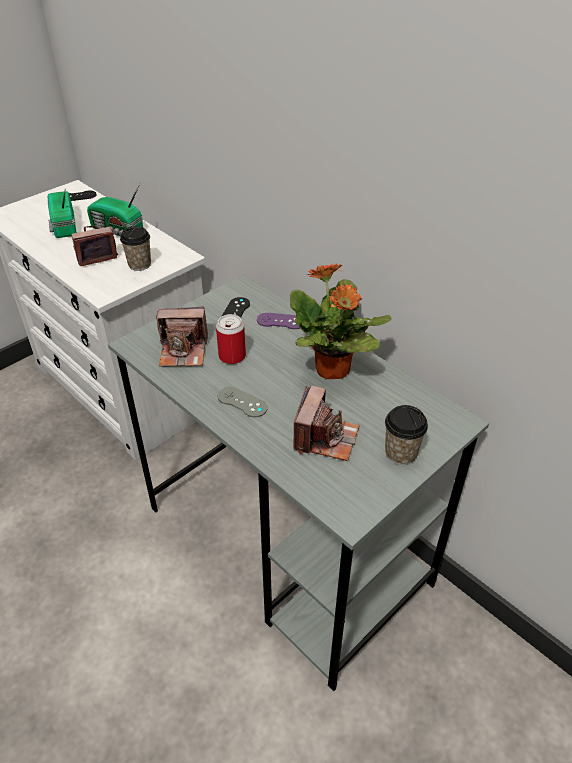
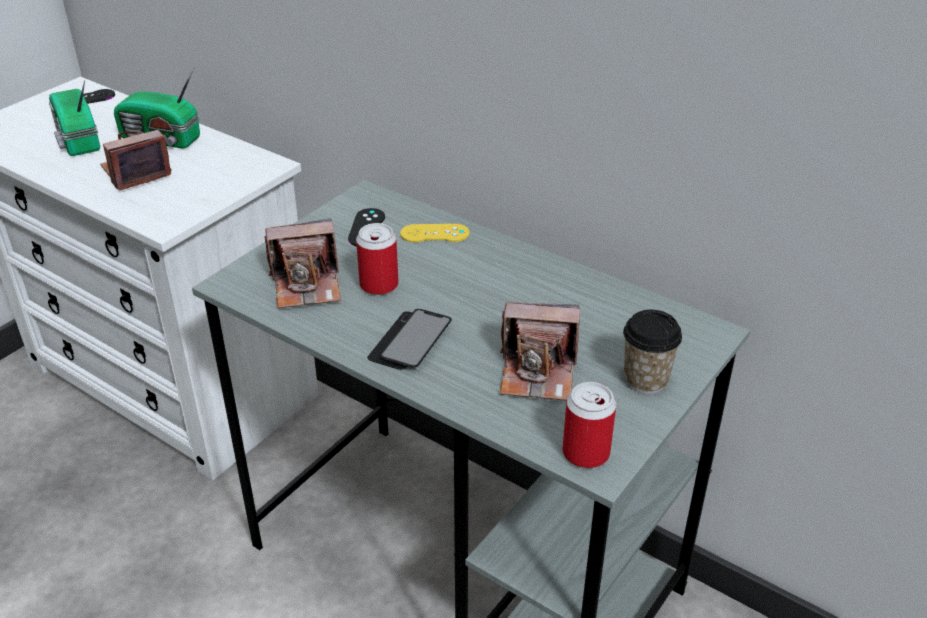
camera: 10 degrees left, 5 degrees down
cup [120,226,151,271] -> none
grey game controller [218,387,267,417] -> phone [367,309,452,370]
purple game controller [257,313,300,329] -> yellow game controller [400,224,470,242]
potted plant [290,263,391,379] -> none
camera [293,385,359,461] -> camera turned 90 degrees clockwise [500,303,580,401]
none -> can [563,382,616,468]

